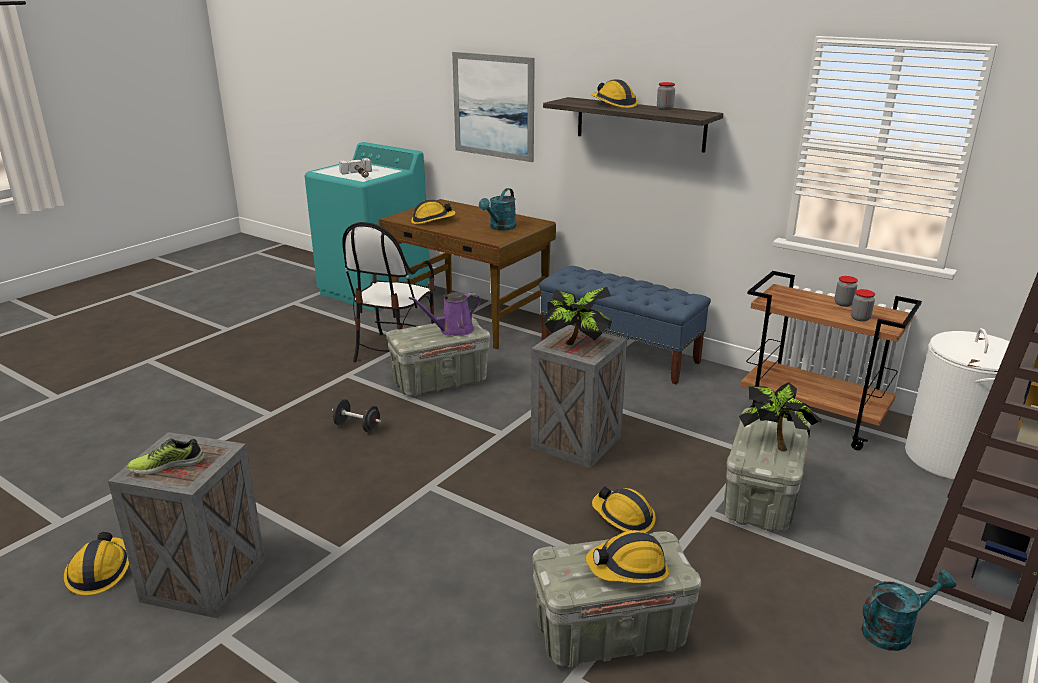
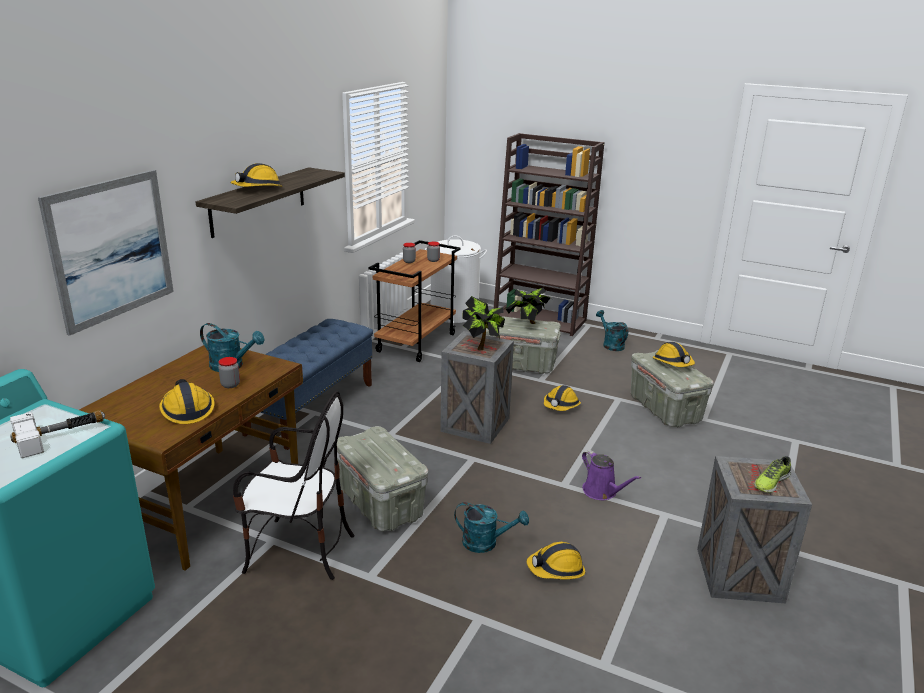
camera: 100 degrees left, 0 degrees up
hard hat [64,532,129,595] -> hard hat moved to [526,542,585,579]
shoe [127,438,204,475] -> shoe turned 75 degrees clockwise [754,456,791,493]
black dumbbell [332,399,381,432] -> turquoise watering can [454,502,529,553]
purple watering can [409,292,481,336] -> purple watering can moved to [582,450,641,500]
jar [657,82,675,110] -> jar moved to [218,357,240,388]

